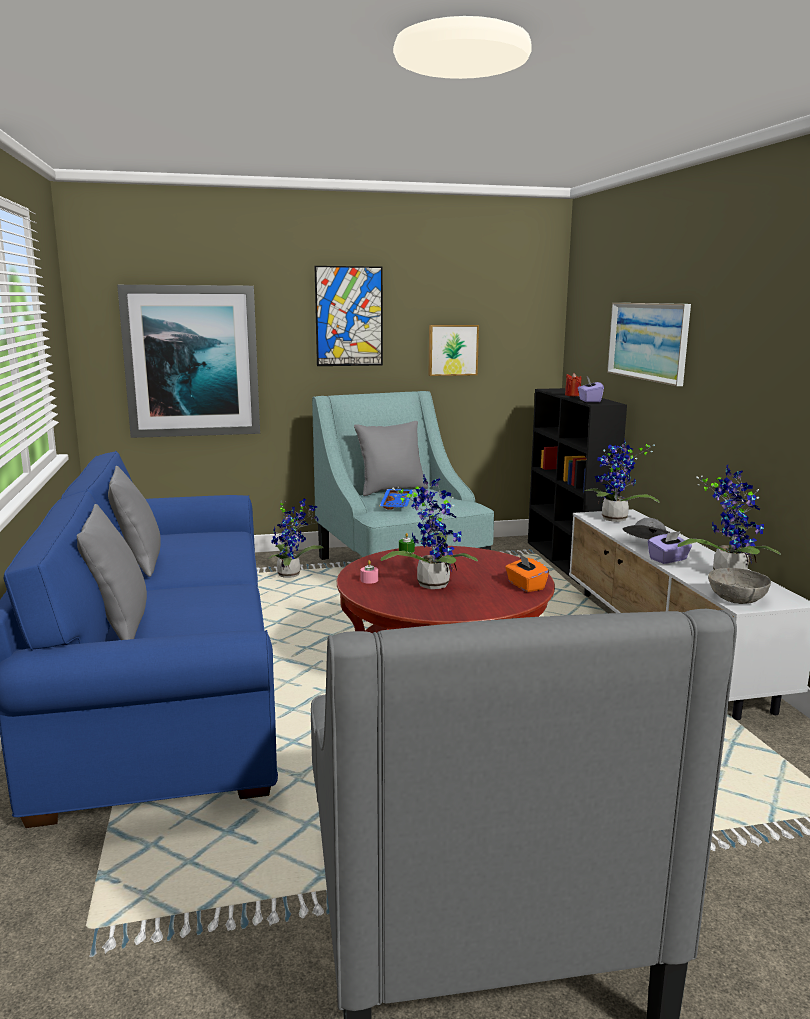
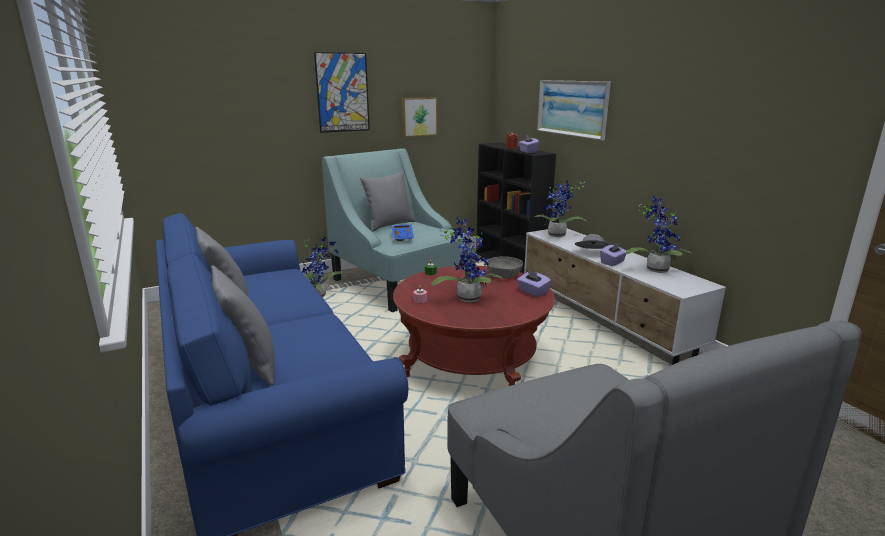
camera: 15 degrees left, 5 degrees up
picture [117,285,260,438] -> none
orange tissue box [505,553,549,592] -> purple tissue box [517,270,551,297]
grey bowl [708,568,771,604] -> grey bowl moved to [486,256,523,279]

